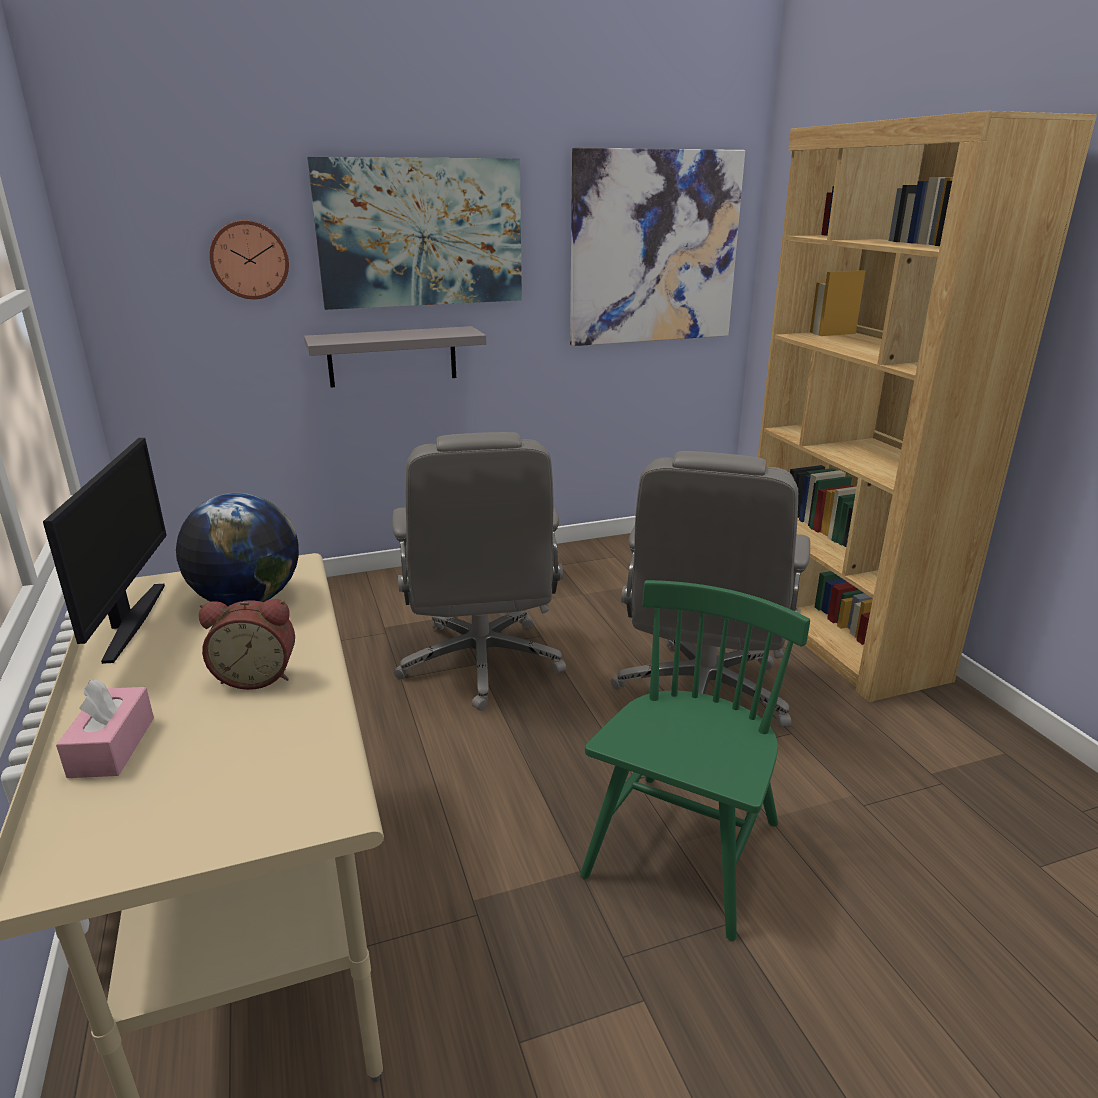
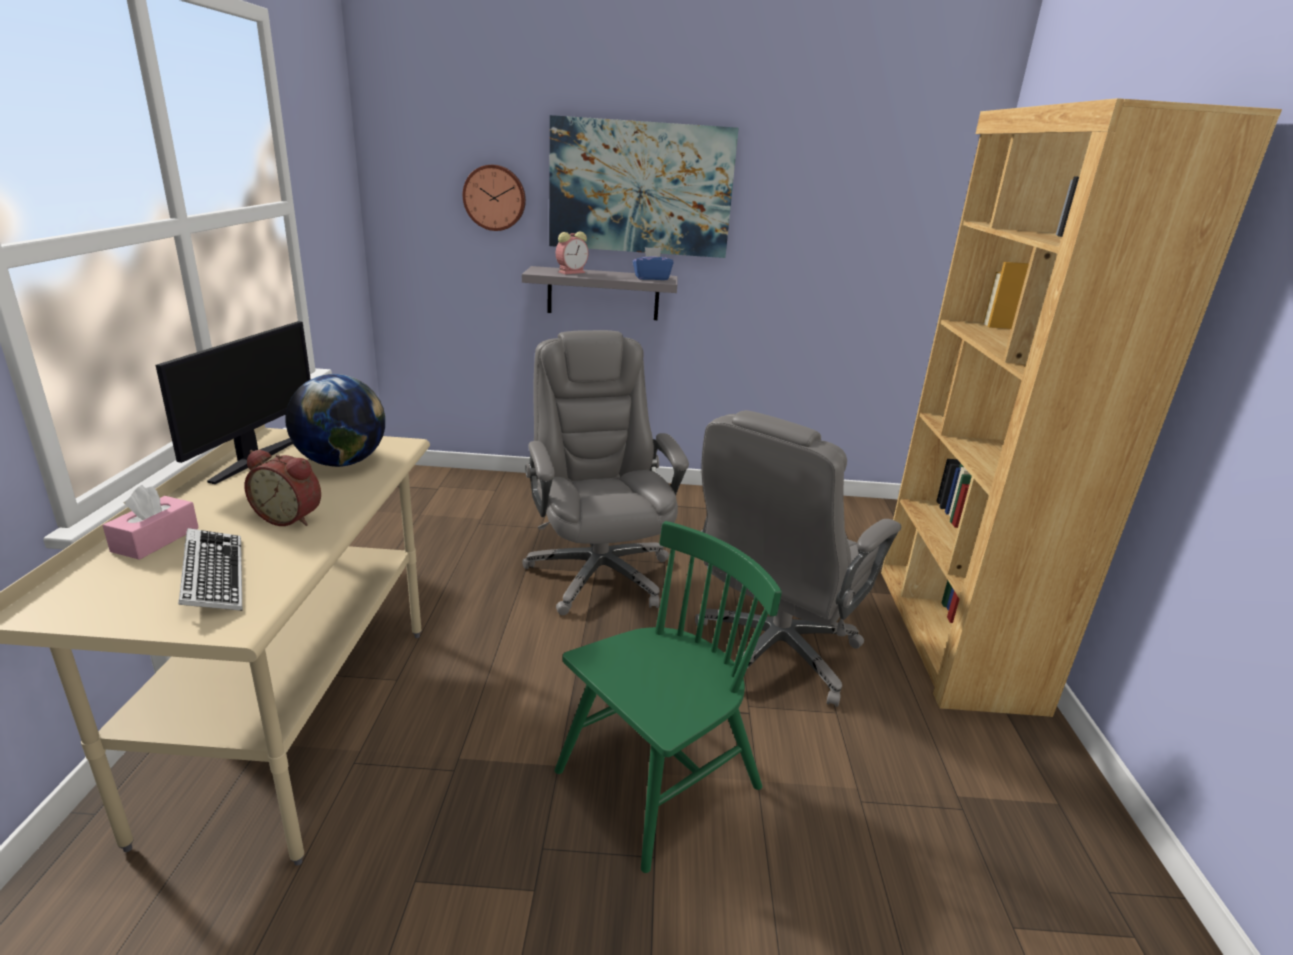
camera: 20 degrees right, 0 degrees up
grey office chair [392,432,566,711] -> grey office chair turned 150 degrees clockwise [522,330,689,615]
picture [570,148,745,346] -> none
none -> keyboard [178,528,242,611]
none -> alarm clock [556,231,589,274]
none -> blue tissue box [632,247,674,280]

